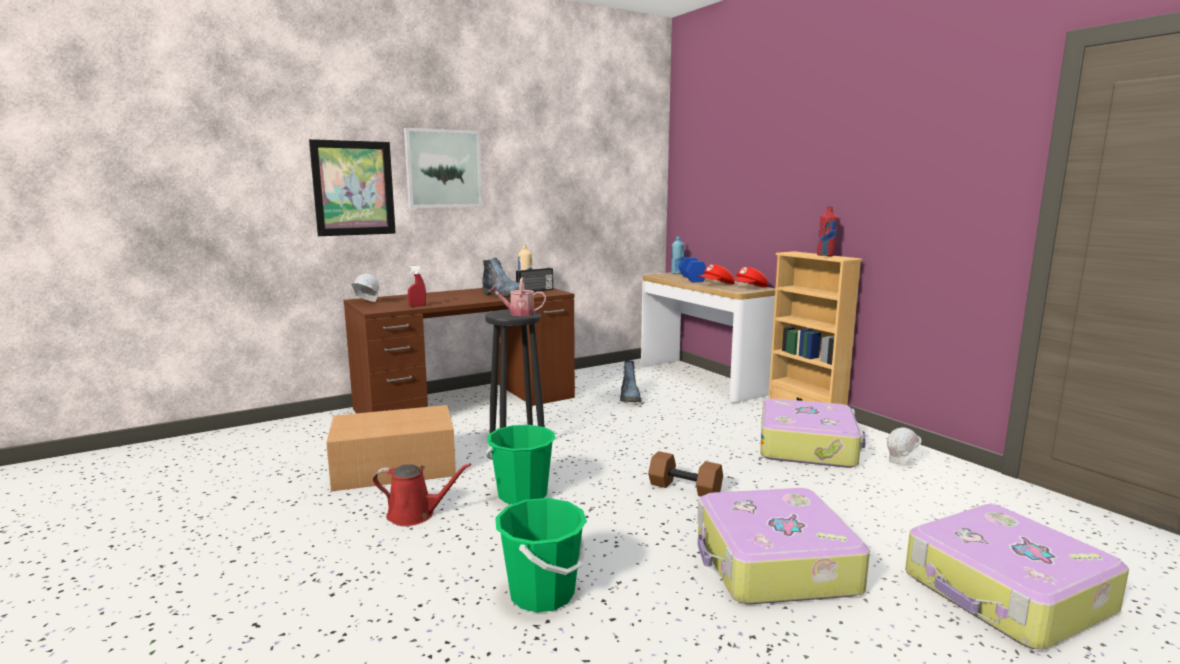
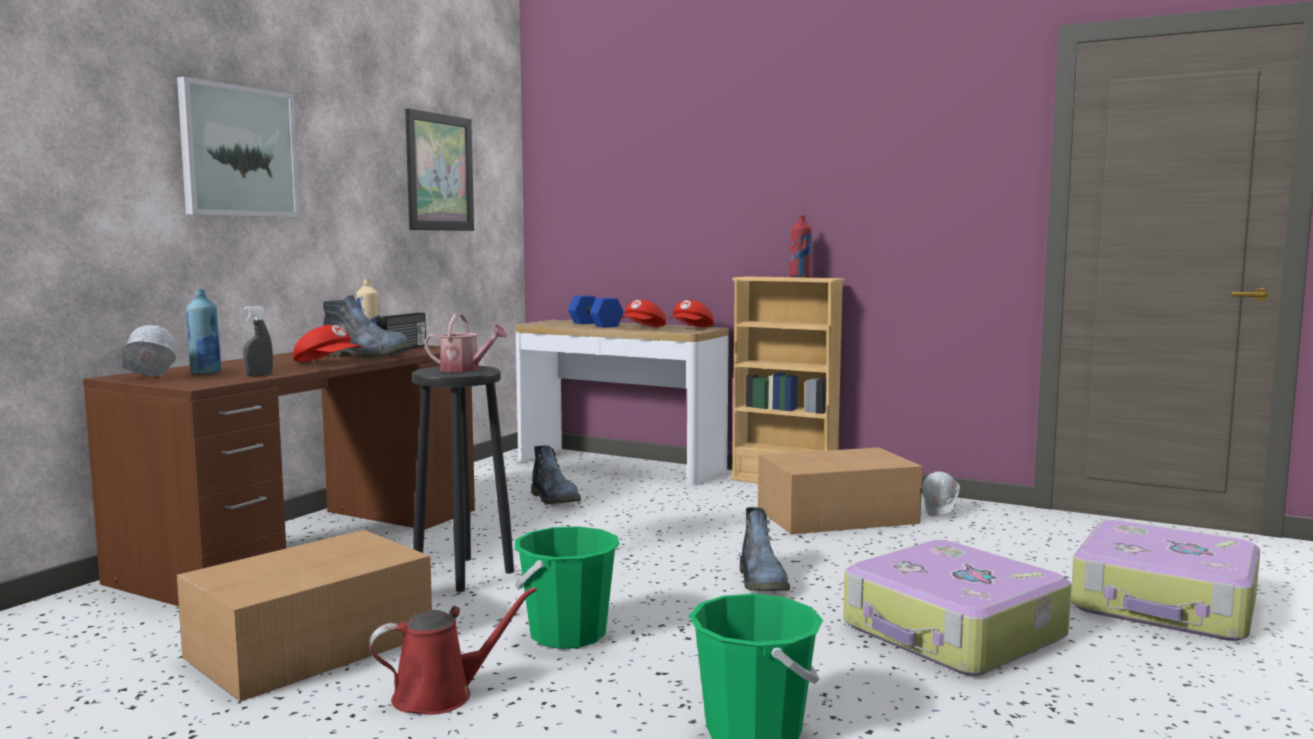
camera: 30 degrees left, 5 degrees down
picture [309,139,396,236] -> picture moved to [405,109,474,231]
red spray bottle [408,266,426,306] -> grey spray bottle [243,306,273,376]
watering can [488,278,546,316] -> watering can turned 135 degrees counterclockwise [424,313,508,372]
brown dumbbell [648,451,723,496] -> boot [740,507,790,591]
blue bottle [671,236,684,274] -> blue bottle moved to [186,289,221,374]
suitcase [760,398,866,468] -> cardboard box [758,447,923,534]
none -> red cap [293,325,361,362]

